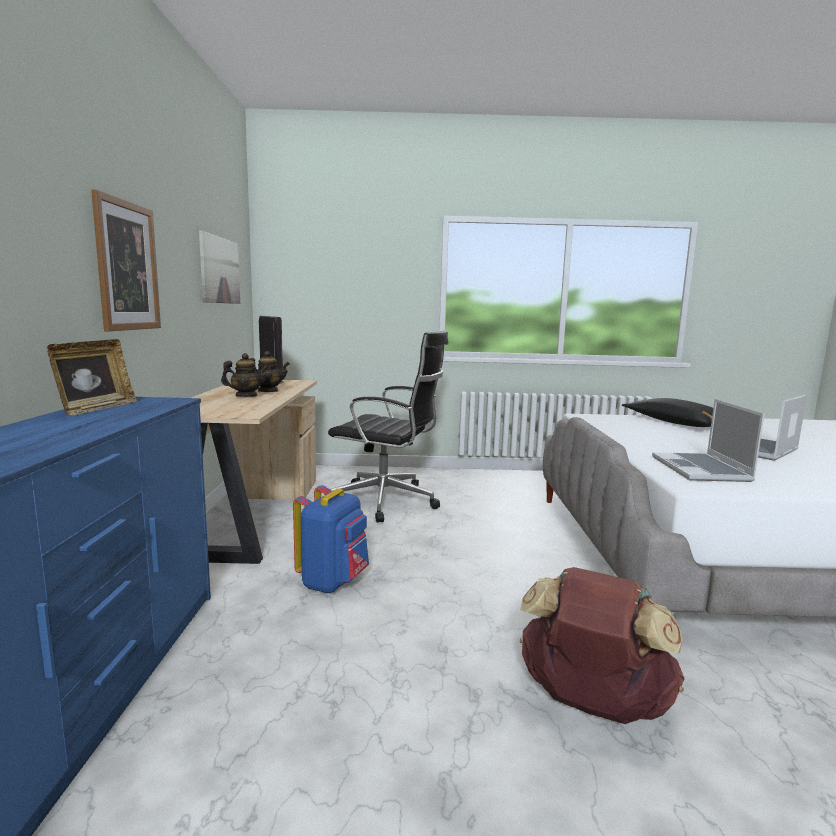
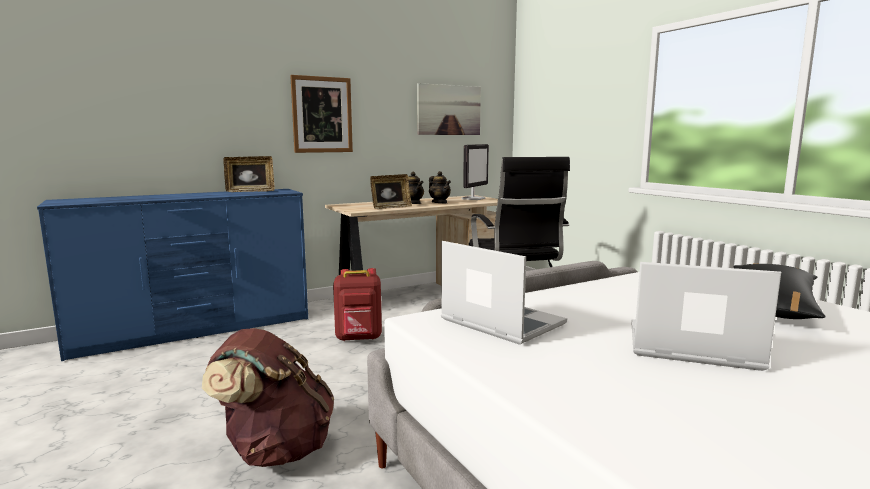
camera: 60 degrees right, 0 degrees up
blue backpack [293,485,369,593] -> red backpack [333,268,382,341]
laptop [652,399,765,482] -> laptop turned 75 degrees clockwise [441,241,567,345]
none -> picture frame [370,174,412,209]

